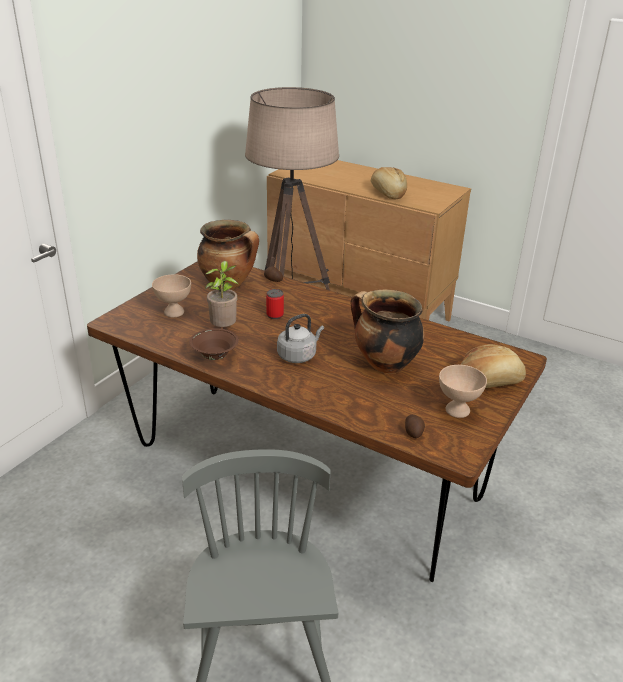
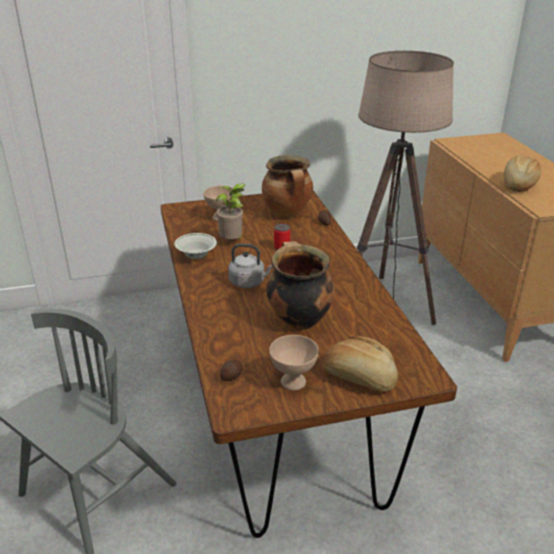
camera: 45 degrees right, 0 degrees up
brown bowl [189,328,239,360] -> white bowl [174,233,217,259]

